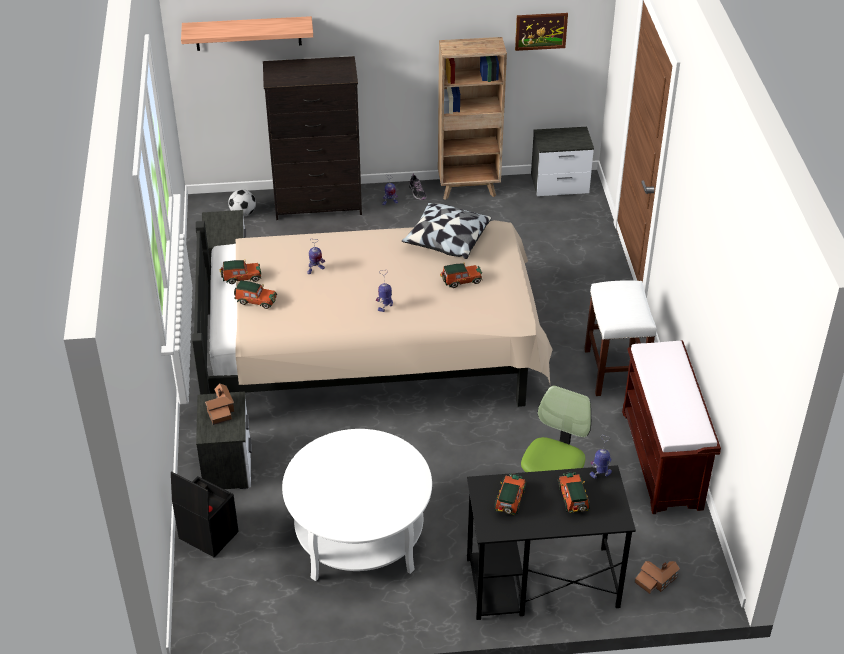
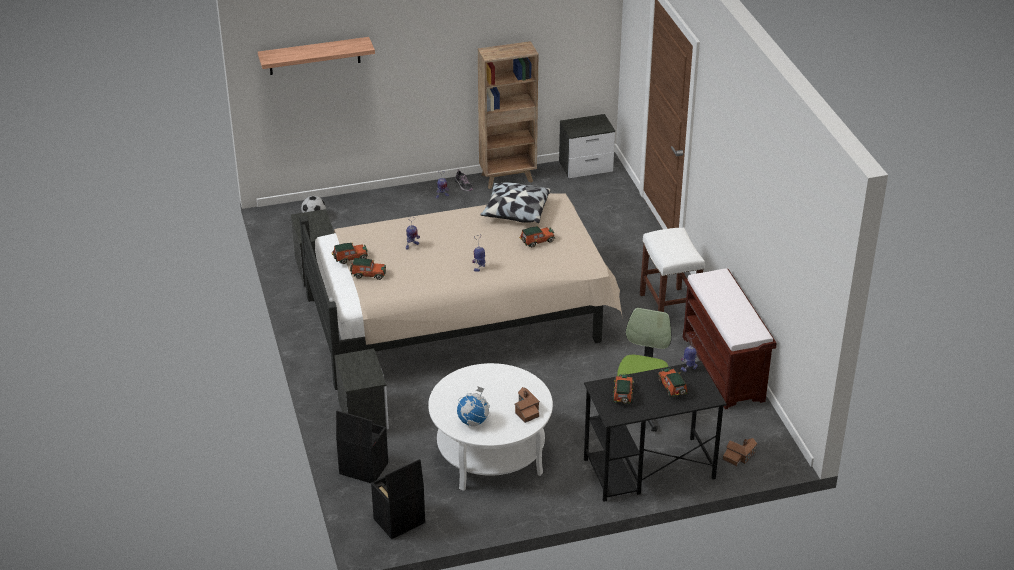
camera: 10 degrees left, 5 degrees down
toy house [205,384,234,425] -> toy house moved to [514,387,540,423]
black dresser [263,56,362,220] -> none
picture [515,13,568,51] -> none
none -> black storage box [371,459,425,539]
none -> globe [457,386,490,427]

